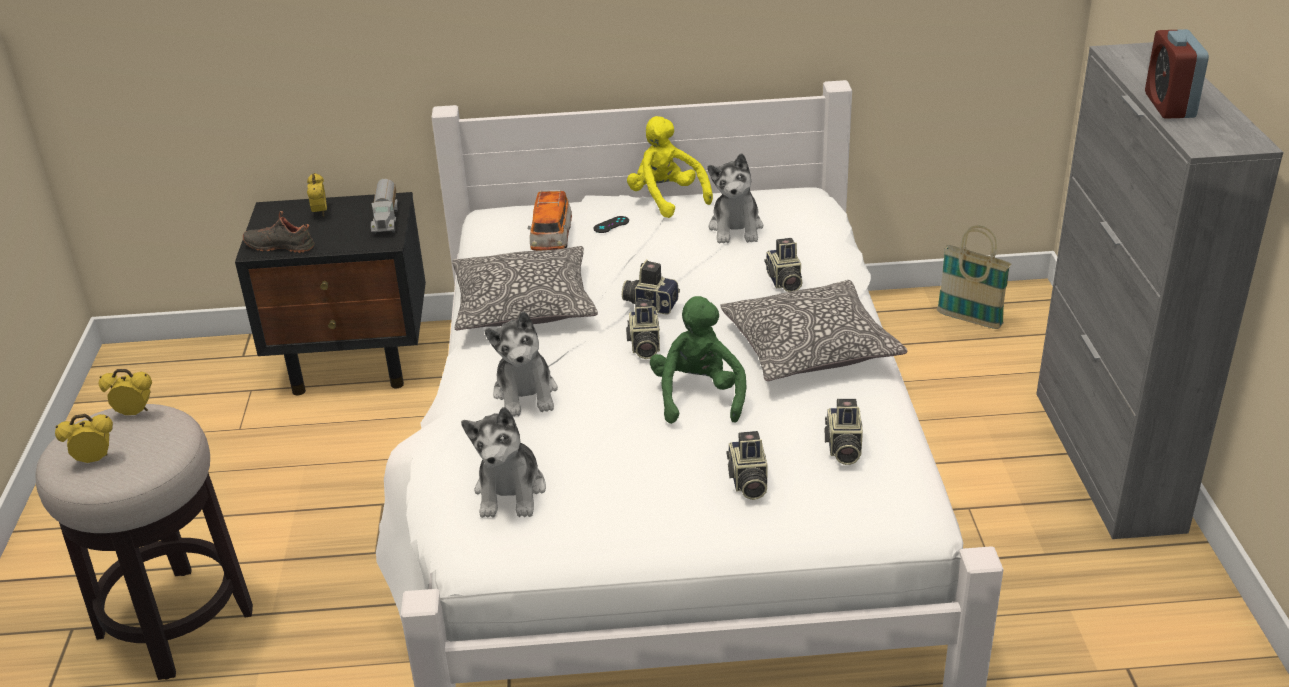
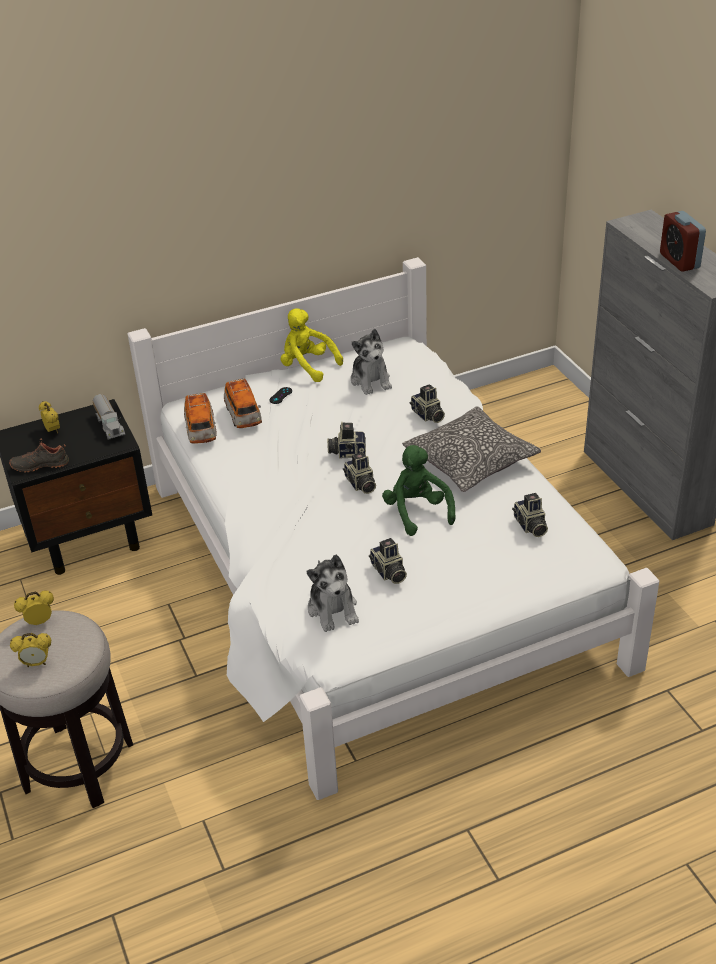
camera: 20 degrees left, 5 degrees up
alarm clock [55,414,113,463] -> alarm clock turned 150 degrees counterclockwise [10,633,51,667]
pillow [452,246,598,330] -> none
plush toy [484,311,558,417] -> none
camera [727,431,768,500] -> camera moved to [369,538,407,584]
basket [937,225,1012,329] -> none
none -> toy car [184,393,217,444]

